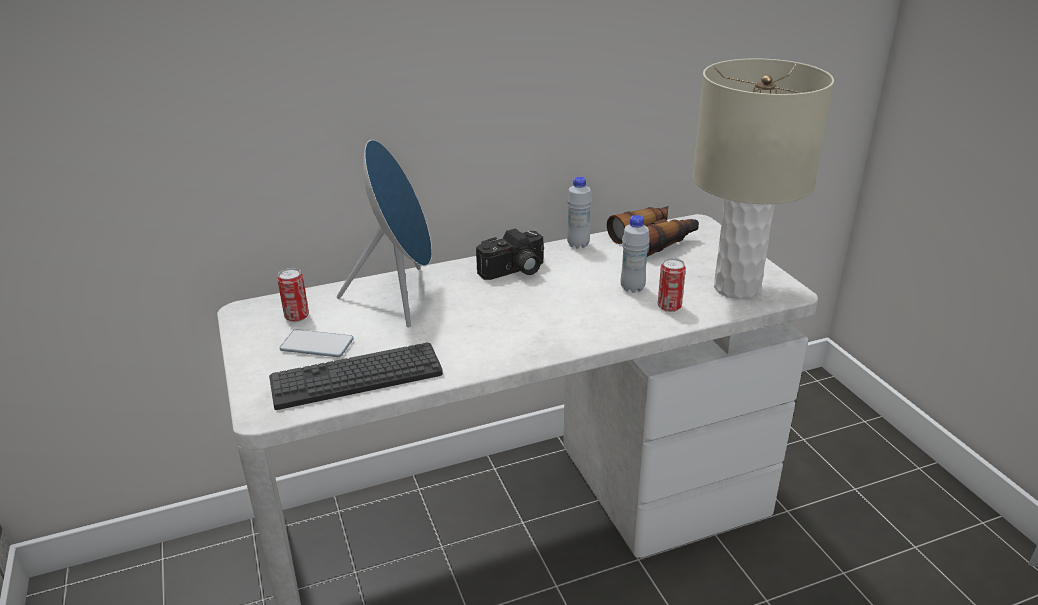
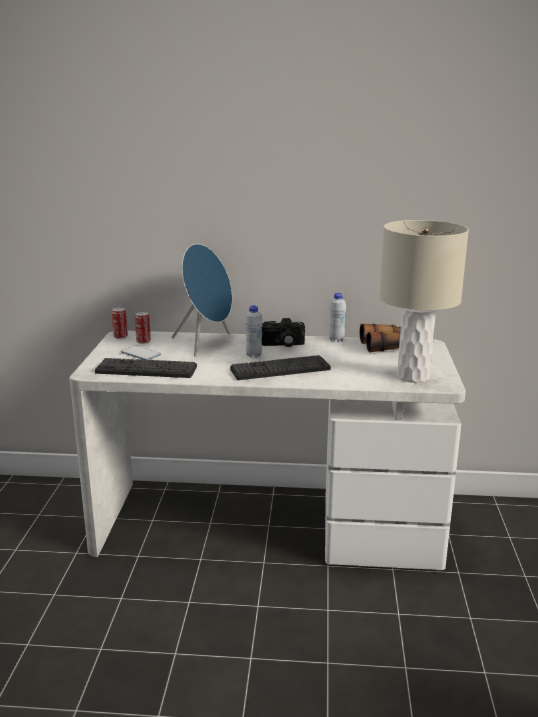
camera: 25 degrees right, 10 degrees down
white bottle [621,215,650,293] -> white bottle moved to [245,305,263,357]
can [658,258,686,312] -> can moved to [111,307,128,339]
none -> keyboard [230,355,331,380]

